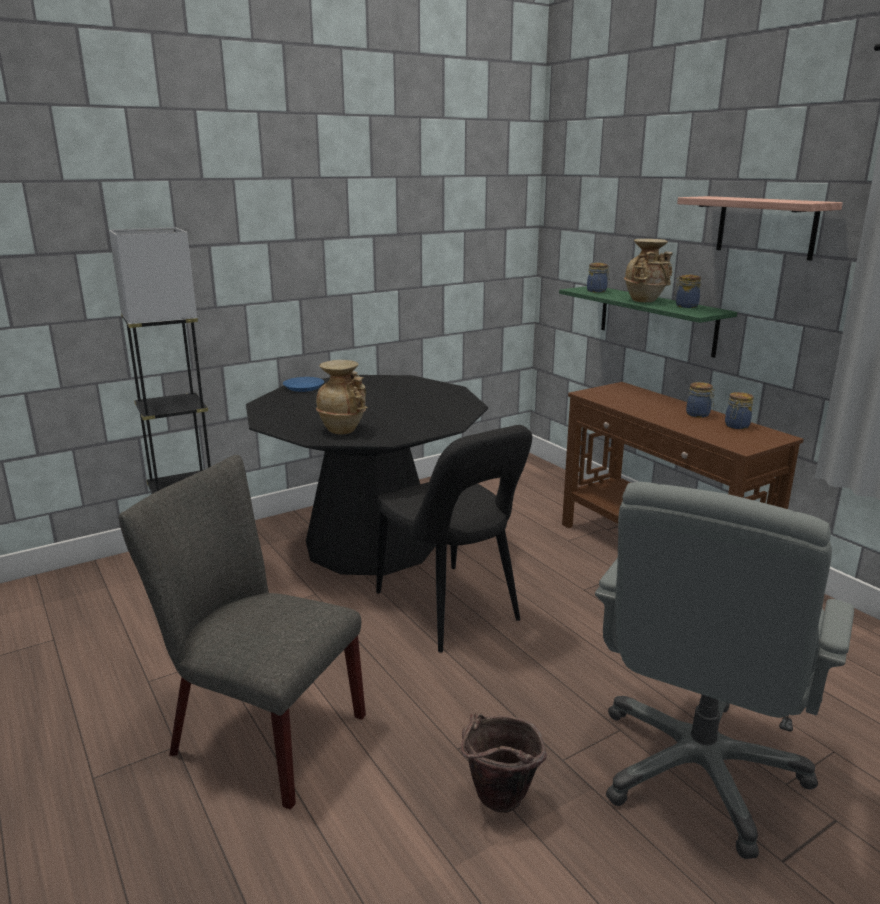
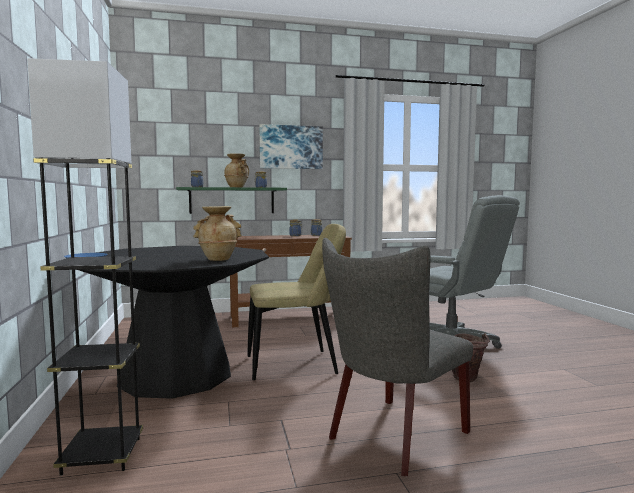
camera: 70 degrees left, 15 degrees down
black chair [376,425,532,653] -> beige chair [247,224,346,380]
shelf [677,196,843,261] -> picture [259,124,323,169]

